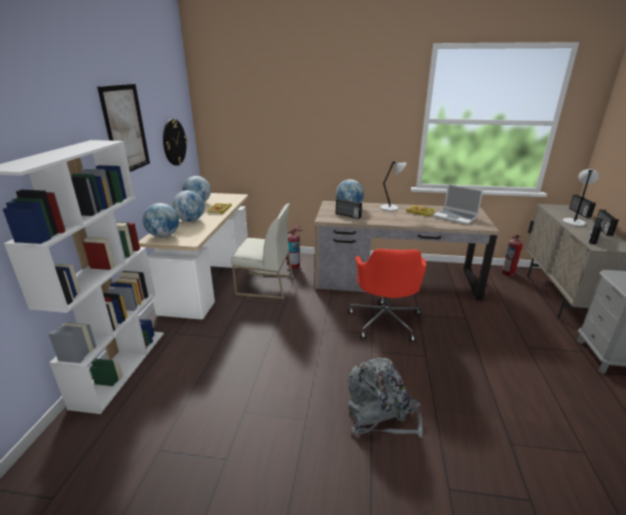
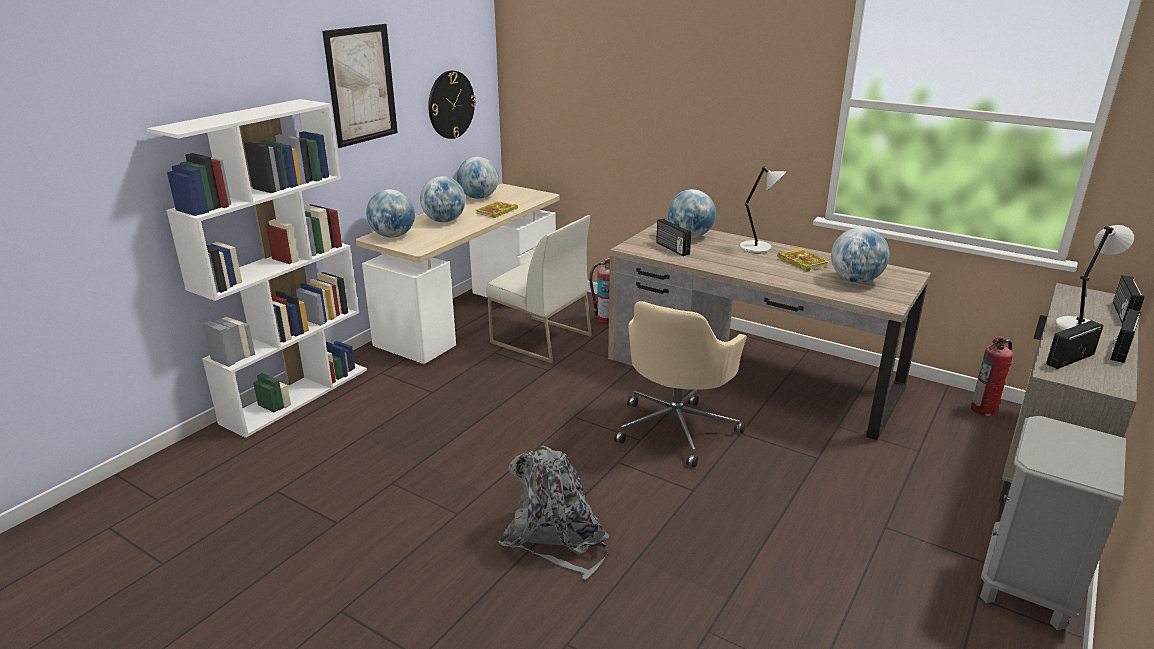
camera: 25 degrees right, 0 degrees up
red office chair [348,249,427,342] -> beige office chair [614,301,747,467]
laptop [433,184,483,225] -> globe [831,227,890,283]

